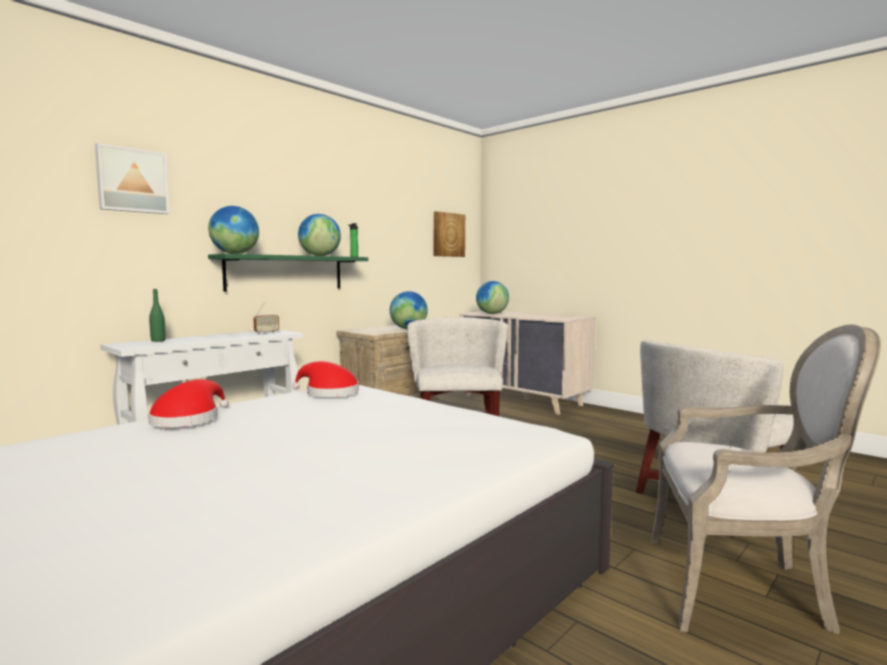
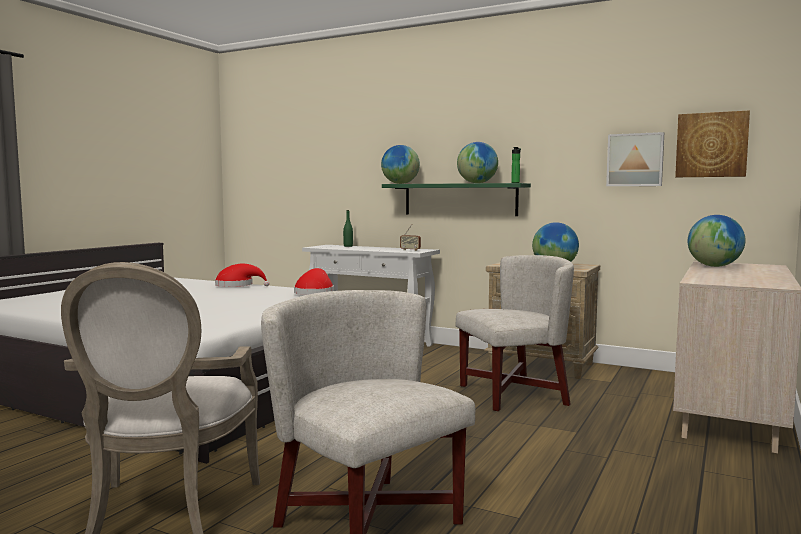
camera: 75 degrees right, 0 degrees up
picture [95,143,169,214] -> picture moved to [606,132,664,186]

